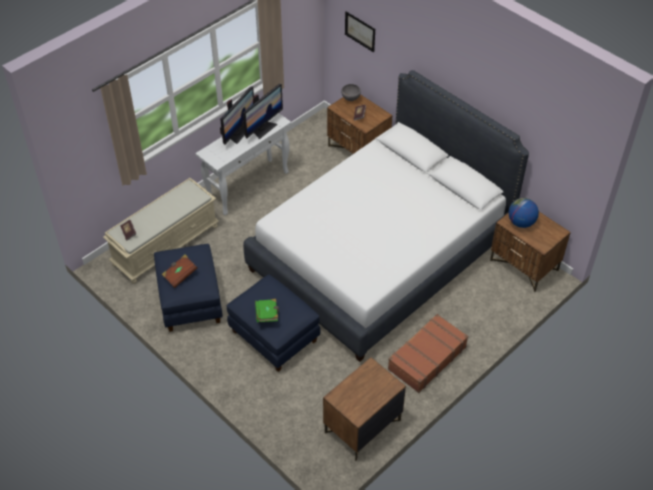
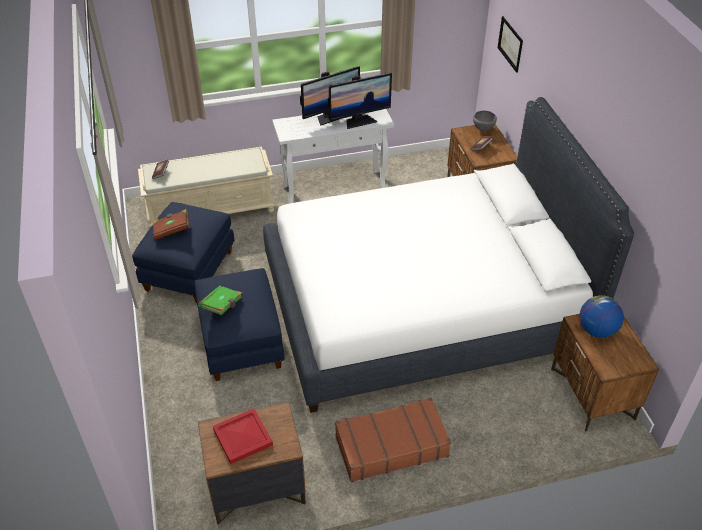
camera: 30 degrees right, 5 degrees down
none -> red tray [213,408,273,464]

